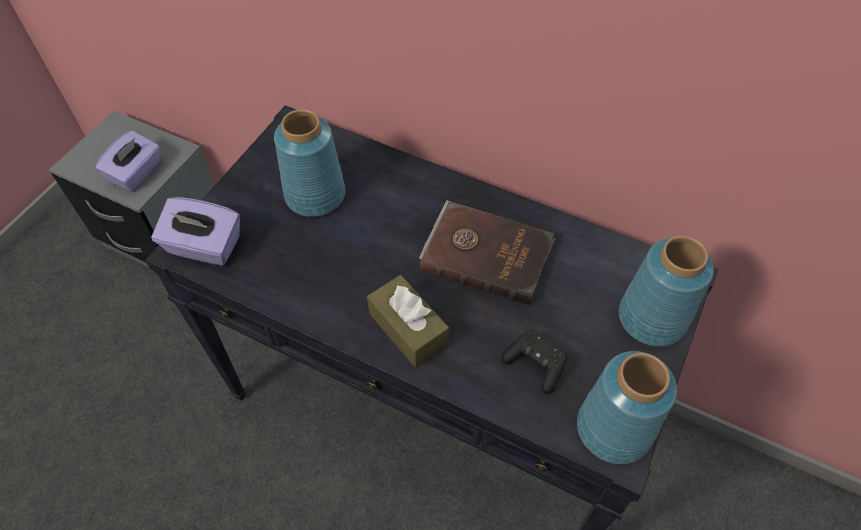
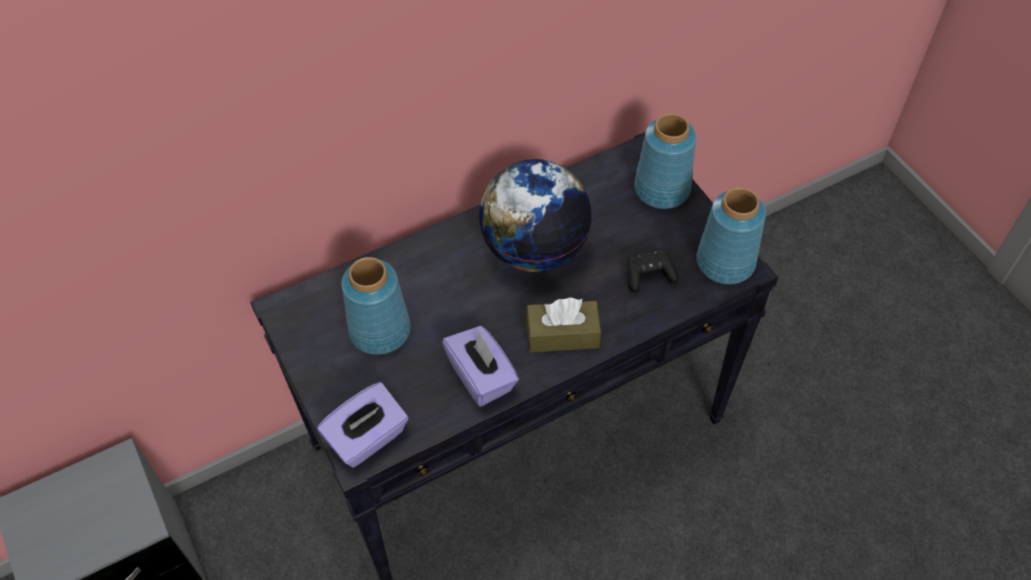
camera: 55 degrees left, 0 degrees up
purple tissue box [95,130,160,191] -> purple tissue box moved to [442,326,519,407]
brown book [419,200,555,305] -> globe [479,159,592,272]

